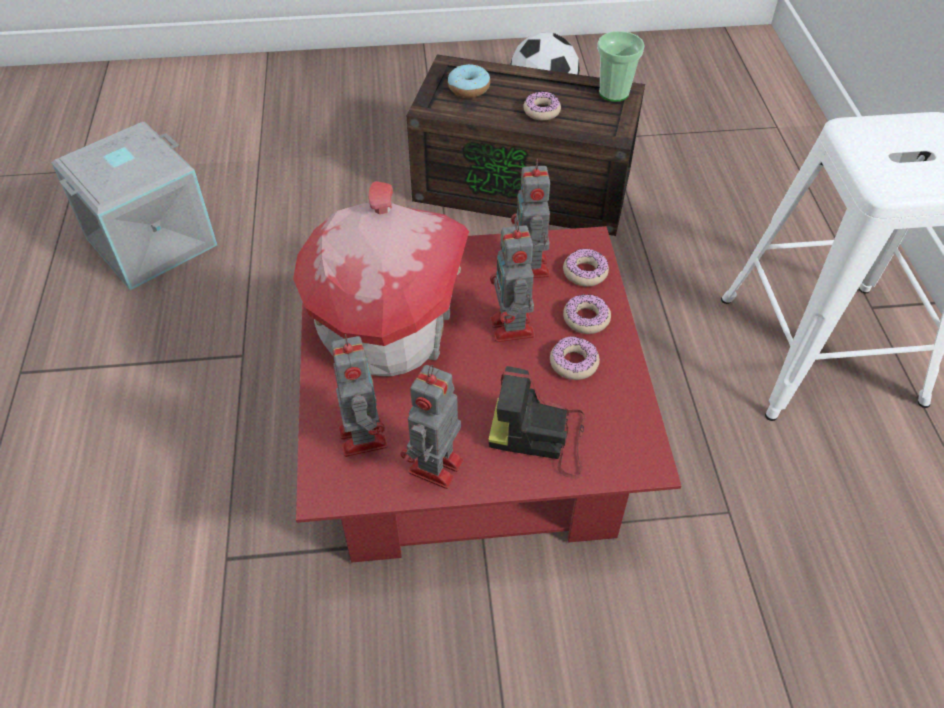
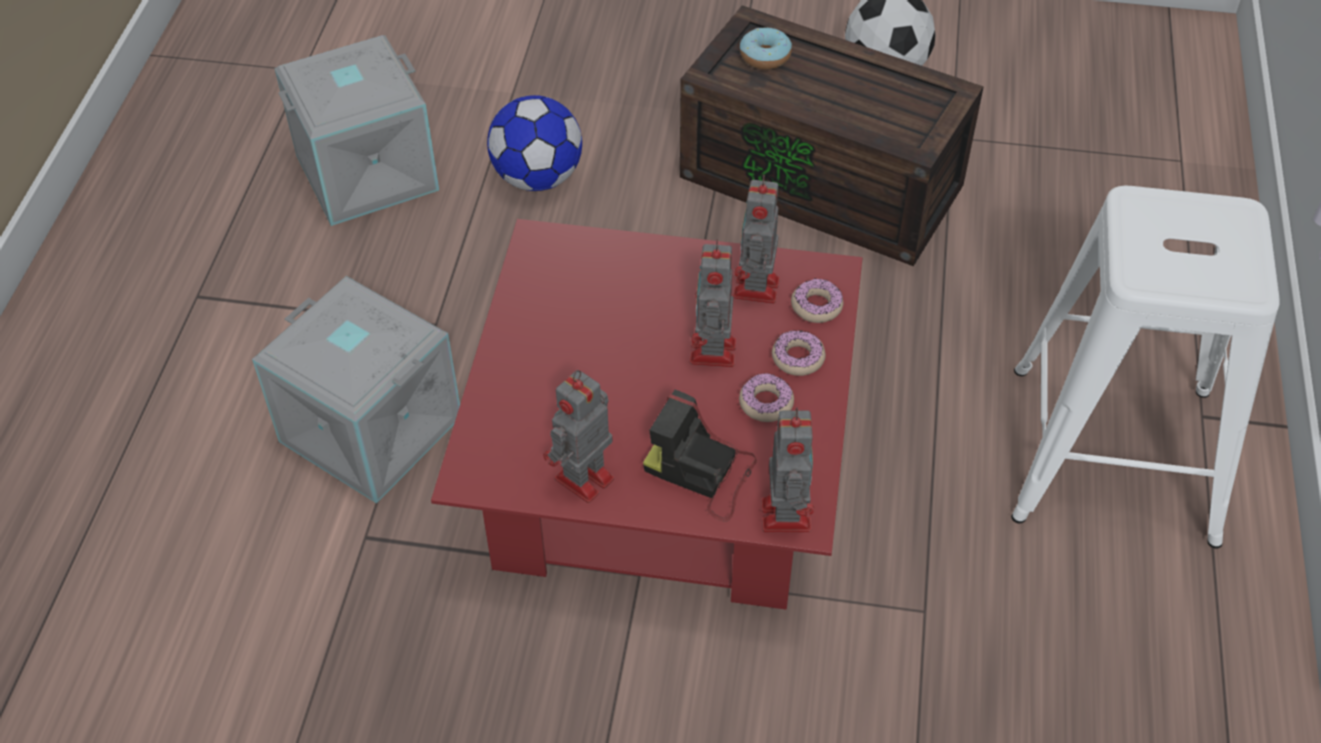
camera: 15 degrees right, 0 degrees up
toy house [293,181,469,376] -> none
toy robot [331,334,388,457] -> toy robot moved to [761,407,814,532]
donut [523,91,561,121] -> none
cup [597,31,645,102] -> none
none -> grey storage box [252,276,460,504]
none -> football [487,95,582,191]

